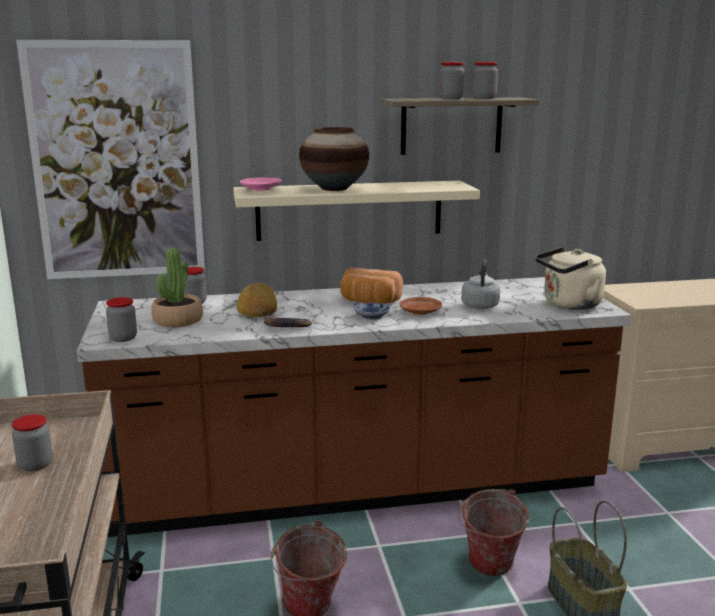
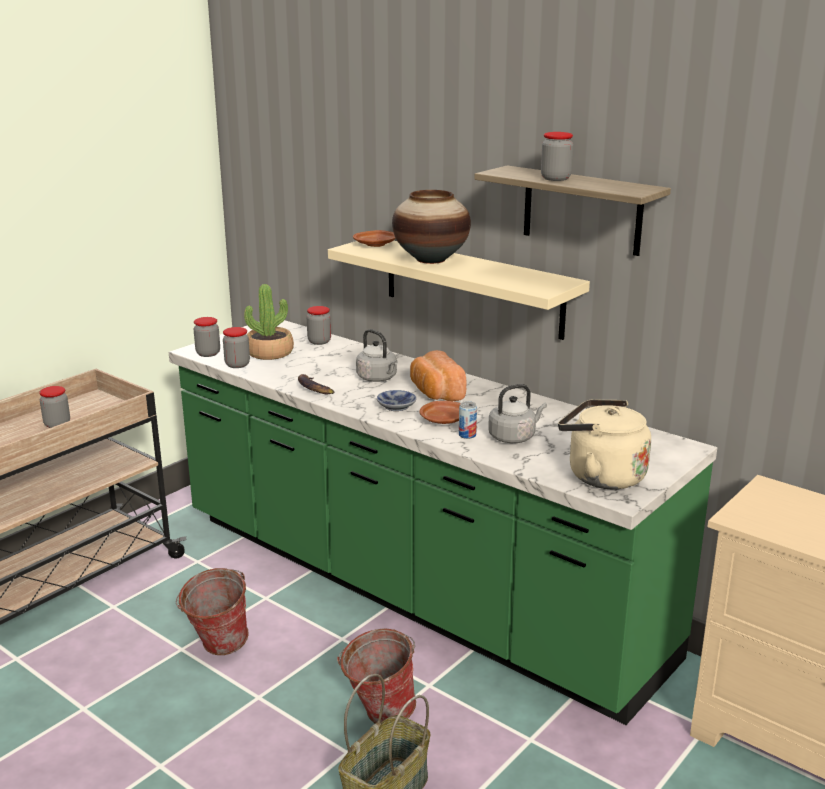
camera: 50 degrees right, 5 degrees up
picture [16,40,205,279] -> none
brown counter [77,277,631,537] -> green counter [169,320,717,725]
bread [237,283,277,317] -> none
pink plate [240,178,282,191] -> brown plate [353,230,396,247]
jar [473,62,498,99] -> jar moved to [223,327,250,368]
none -> grey kettle [356,329,398,382]
none -> can [459,401,477,439]

